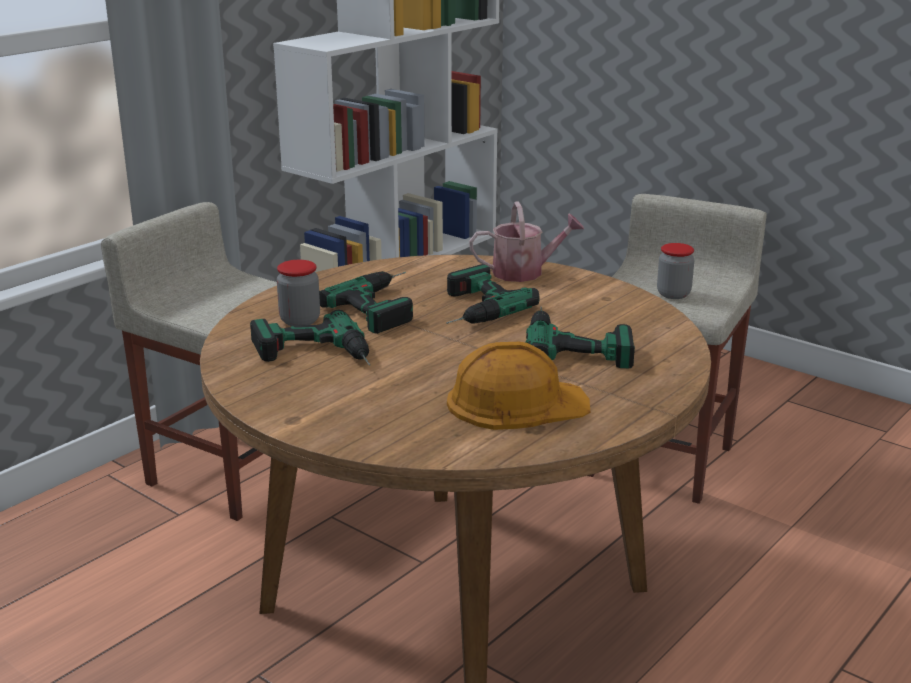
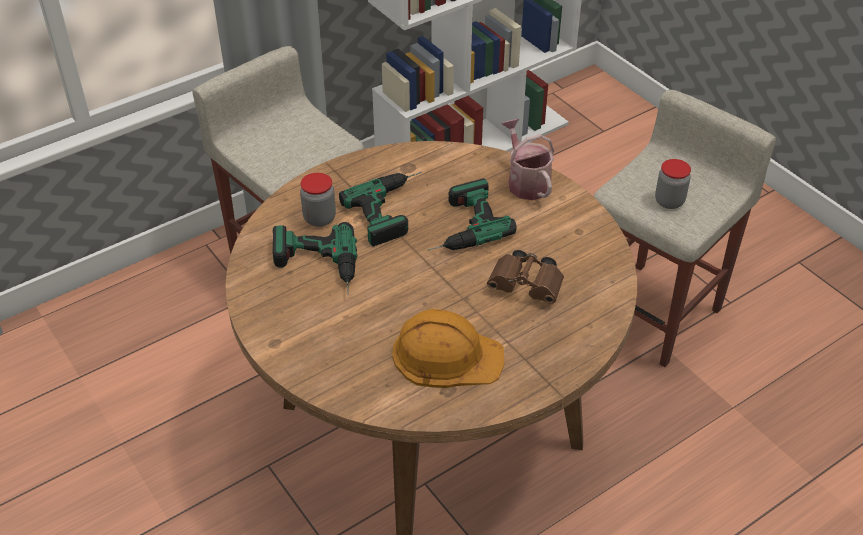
camera: 15 degrees right, 20 degrees up
watering can [469,201,584,282] -> watering can turned 120 degrees counterclockwise [502,119,554,200]
power drill [525,306,635,368] -> brown binoculars [487,250,564,304]

